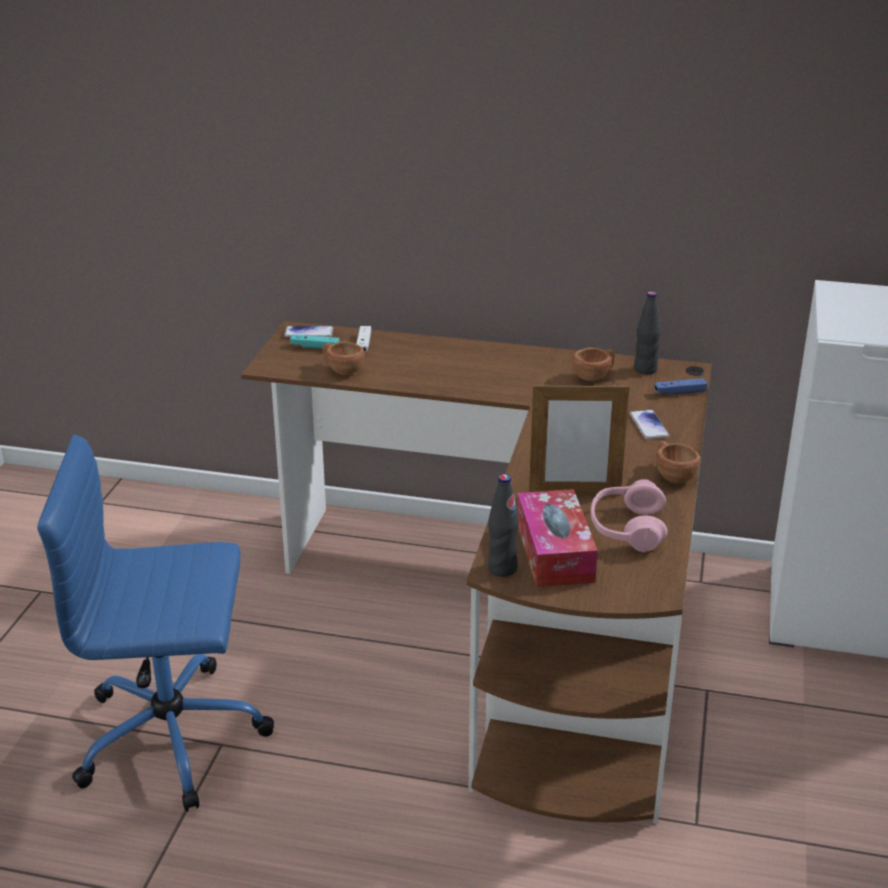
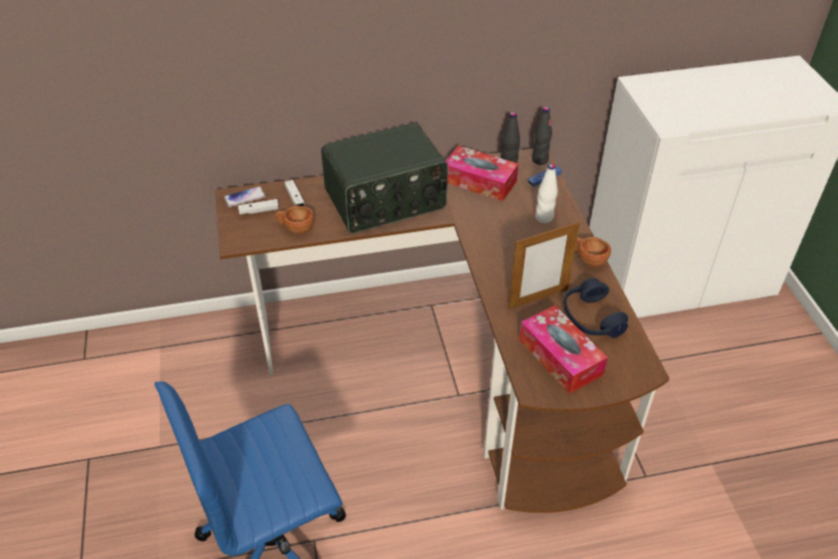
camera: 25 degrees left, 15 degrees up
turquoise game controller [290,334,339,349] -> white game controller [238,199,279,214]
black bottle [488,474,519,577] -> black bottle moved to [532,107,552,165]
brown cup [572,348,615,381] -> tissue box [446,145,519,201]
pink headphones [590,479,667,552] -> blue headphones [564,278,628,338]
phone [630,410,669,440] -> white bottle [535,163,558,223]
none -> radio [321,123,448,234]

